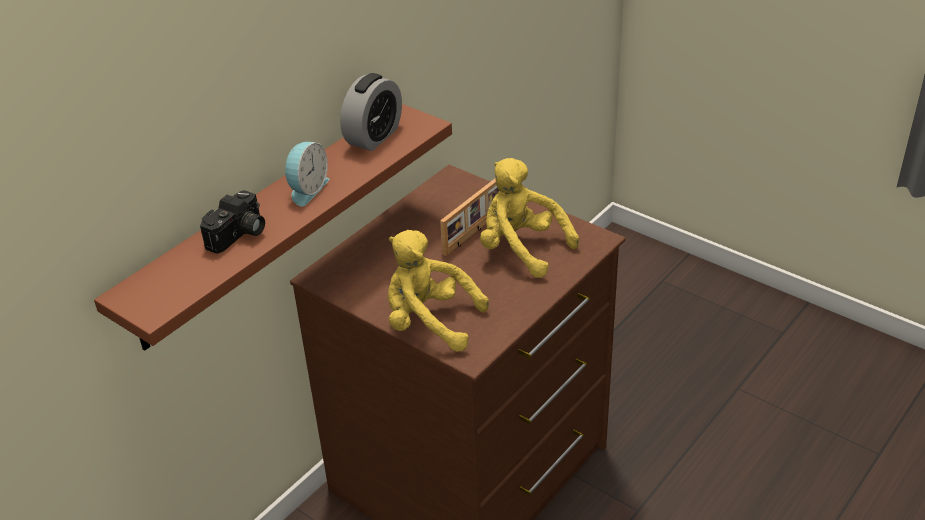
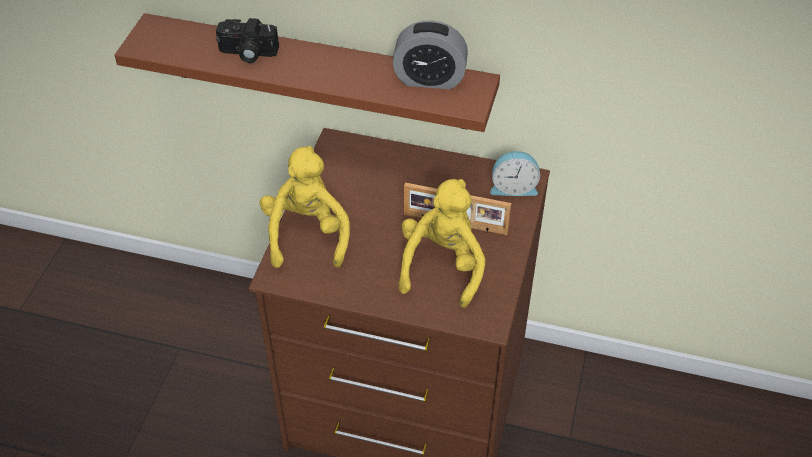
camera: 65 degrees right, 10 degrees up
alarm clock [285,142,329,207] -> alarm clock moved to [490,151,540,196]

